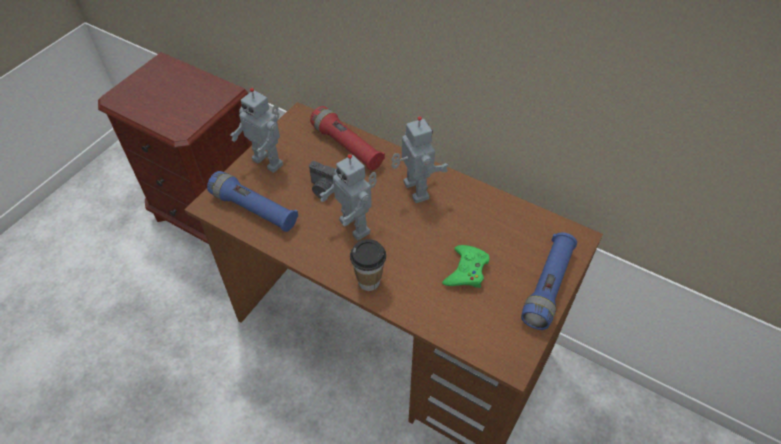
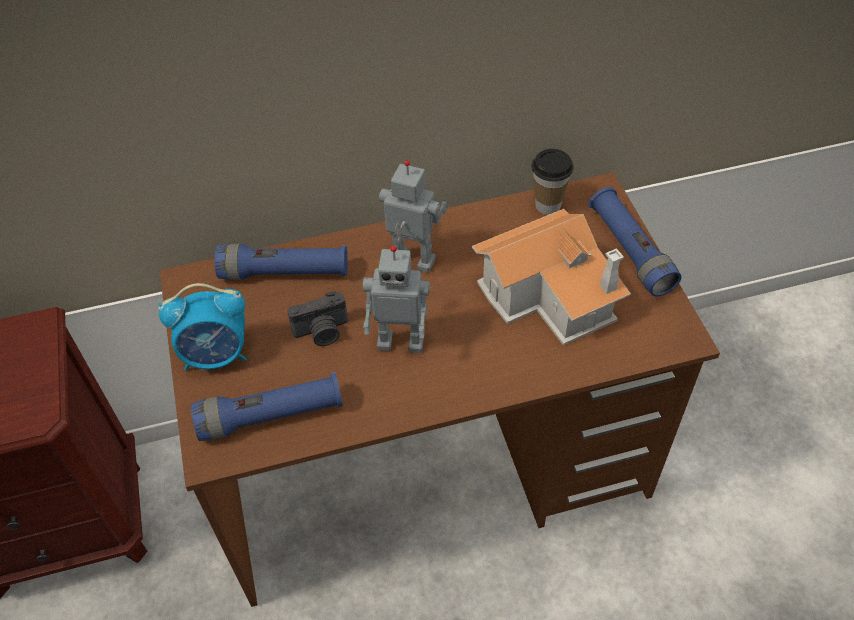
camera: 45 degrees left, 0 degrees up
toy robot [230,88,283,173] -> alarm clock [158,283,247,371]
red flashlight [310,106,385,171] -> blue flashlight [214,244,348,280]
cup [350,239,386,291] -> cup moved to [531,149,574,215]
green game controller [442,245,489,288] -> toy house [472,209,631,346]

